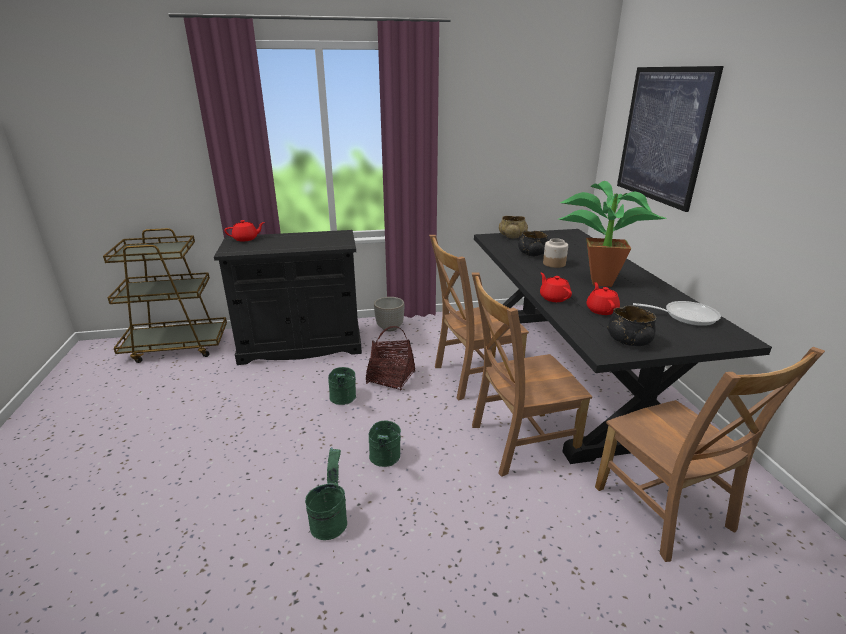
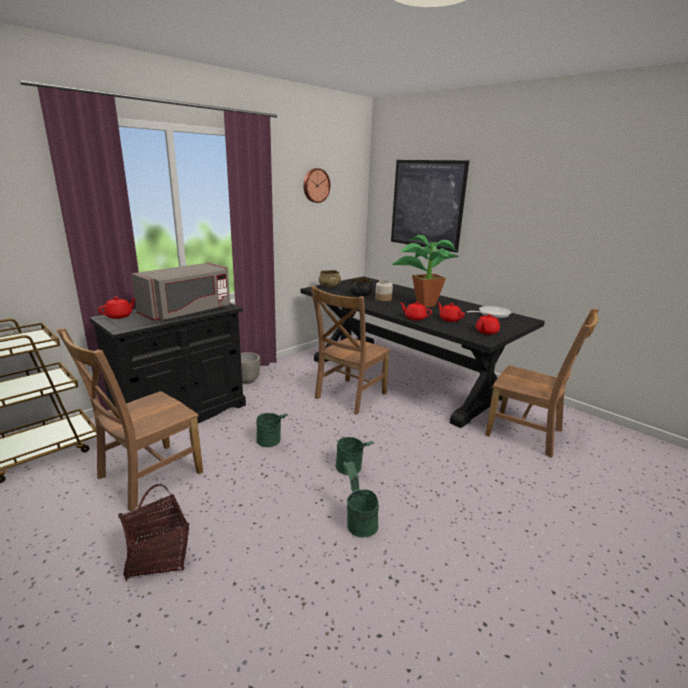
camera: 35 degrees left, 5 degrees down
basket [366,326,415,391] -> basket moved to [118,484,189,581]
brown chair [472,272,592,477] -> brown chair moved to [56,328,203,511]
black bowl [607,306,656,346] -> red teapot [476,314,500,335]
none -> grey microwave [131,262,230,321]
none -> wall clock [303,168,330,203]

